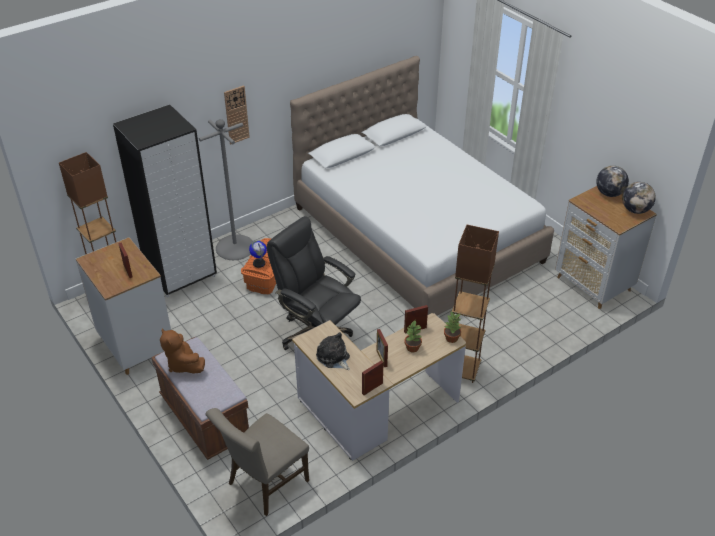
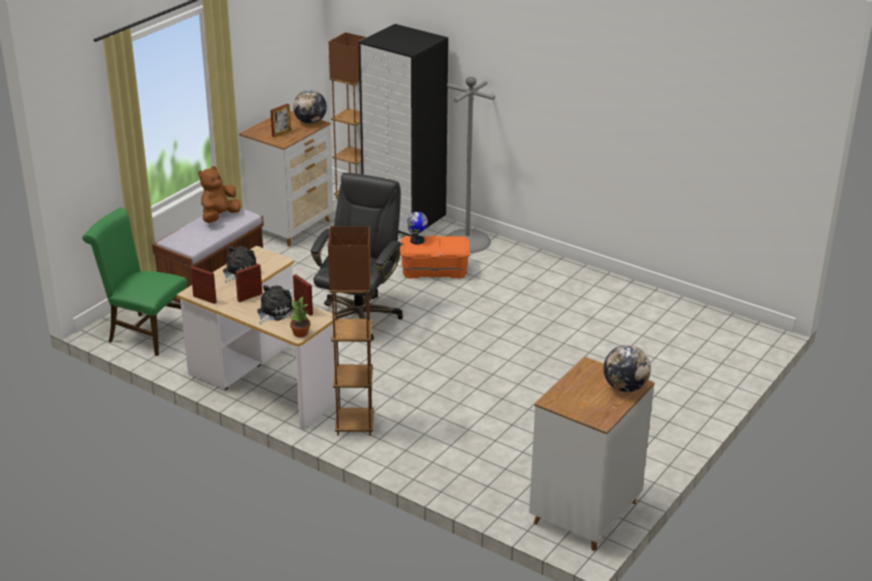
camera: 70 degrees right, 10 degrees down
beige chair [205,408,309,516] -> green chair [82,207,187,356]
wall clock [224,85,250,144] -> none
white bed [290,56,554,316] -> none
potted plant [404,321,422,352] -> plush toy [257,285,295,324]
globe [622,182,656,214] -> globe moved to [293,90,327,124]

